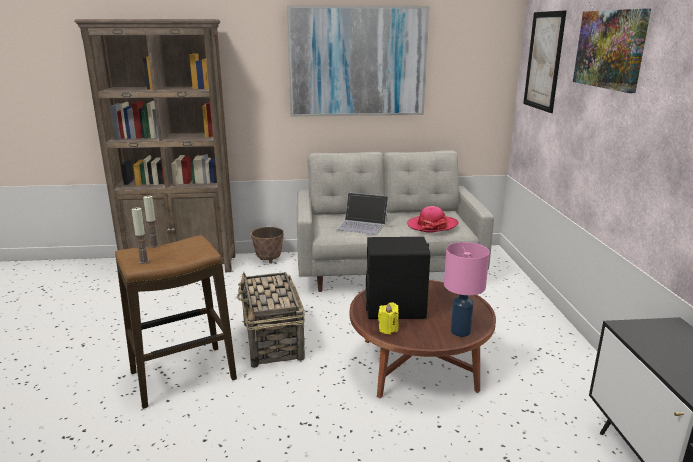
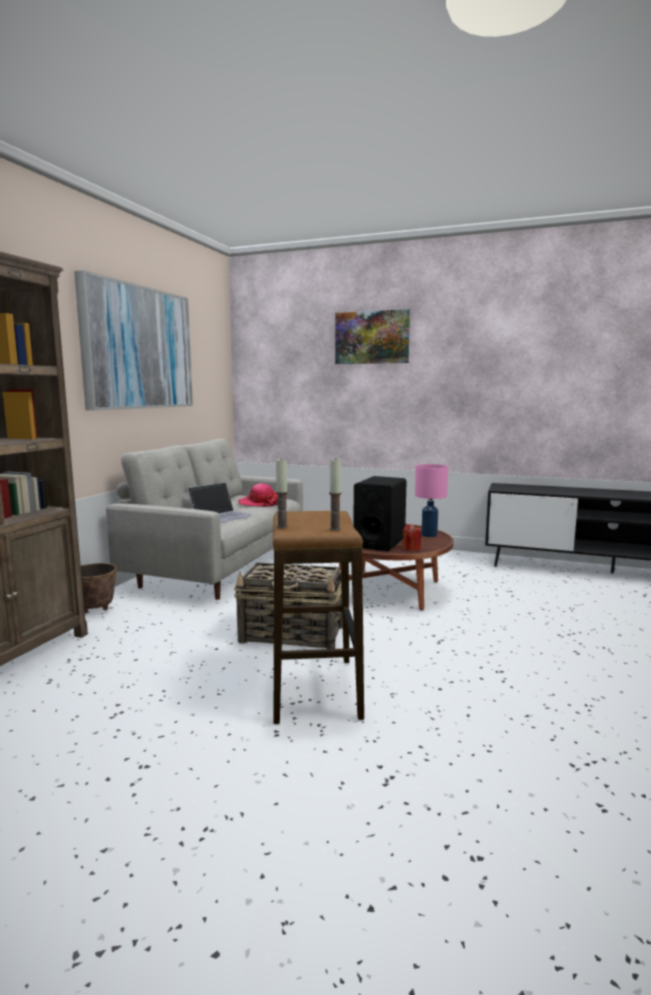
camera: 65 degrees left, 10 degrees down
yellow candle [378,302,399,335] -> red candle [403,524,421,551]
picture [523,11,566,113] -> none

